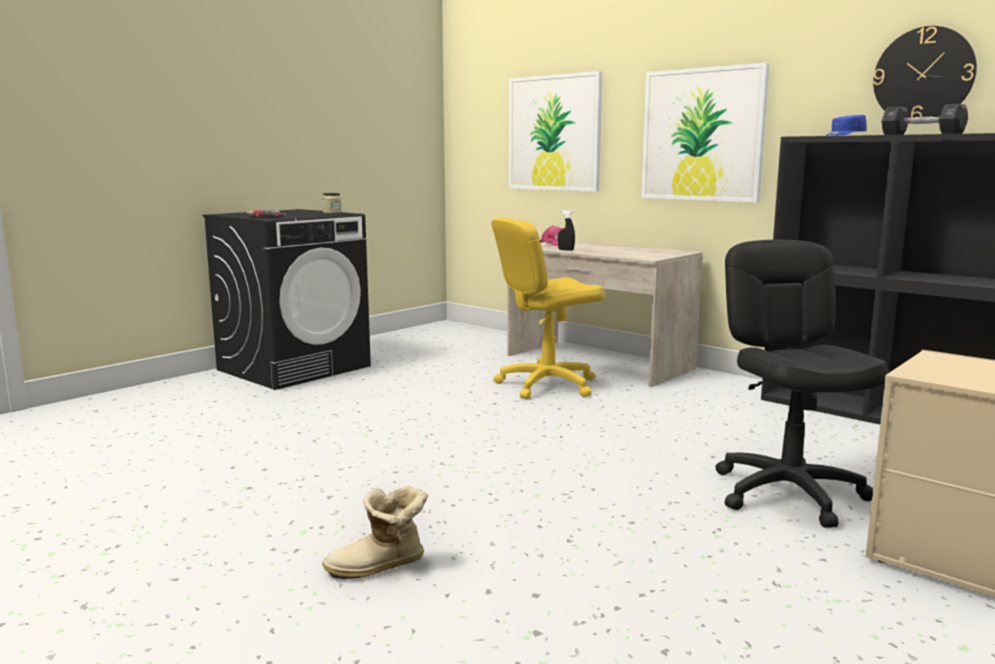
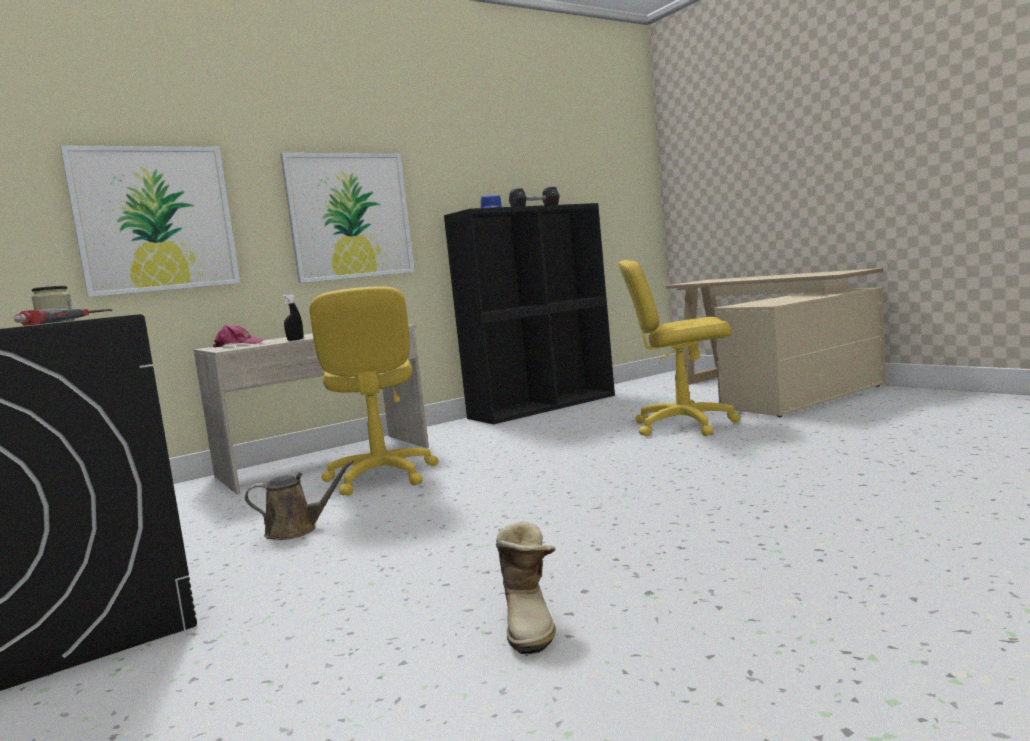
camera: 75 degrees left, 5 degrees down
boot [322,486,428,579] -> boot moved to [496,521,556,654]
black office chair [715,240,888,528] -> yellow office chair [618,260,741,436]
wall clock [873,26,977,118] -> none
none -> brown watering can [245,460,354,540]

